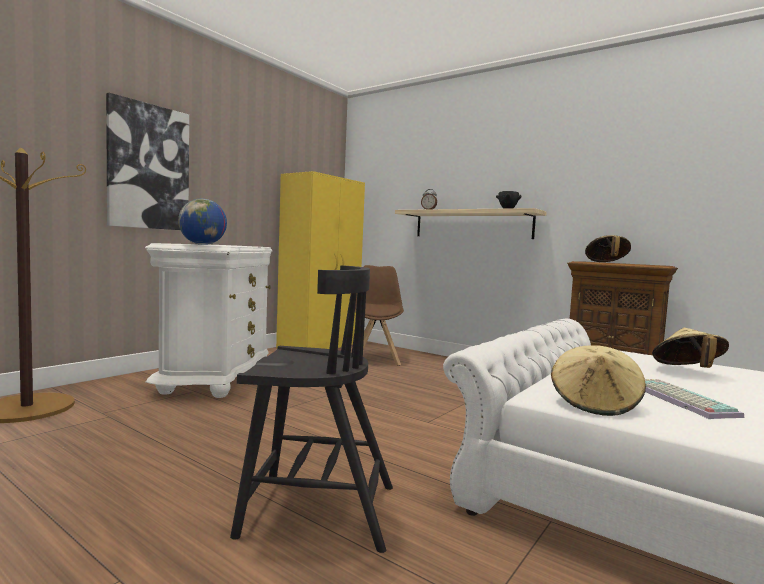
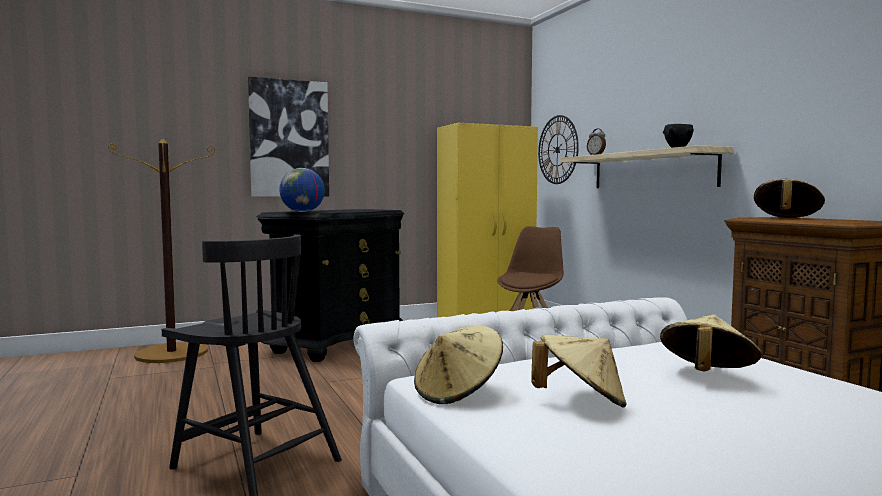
camera: 30 degrees right, 0 degrees up
white dresser [145,243,272,398] -> black dresser [256,209,404,362]
keyboard [645,379,745,419] -> beige hat [531,335,627,408]
none -> wall clock [538,115,579,184]

